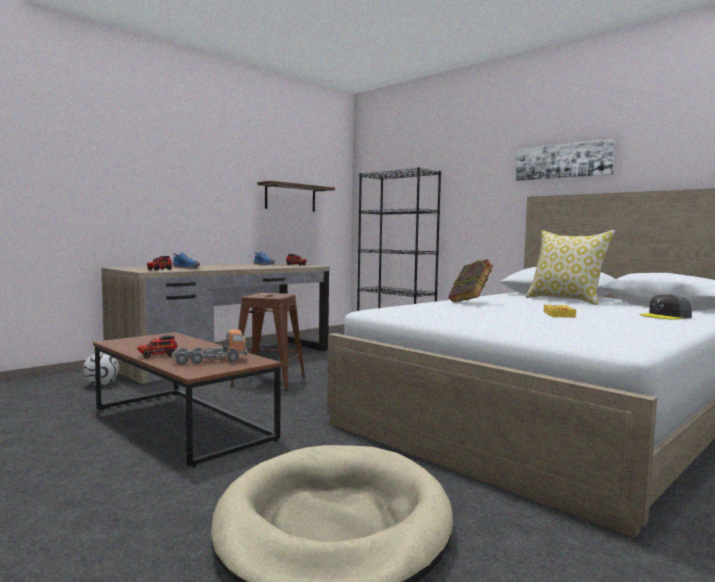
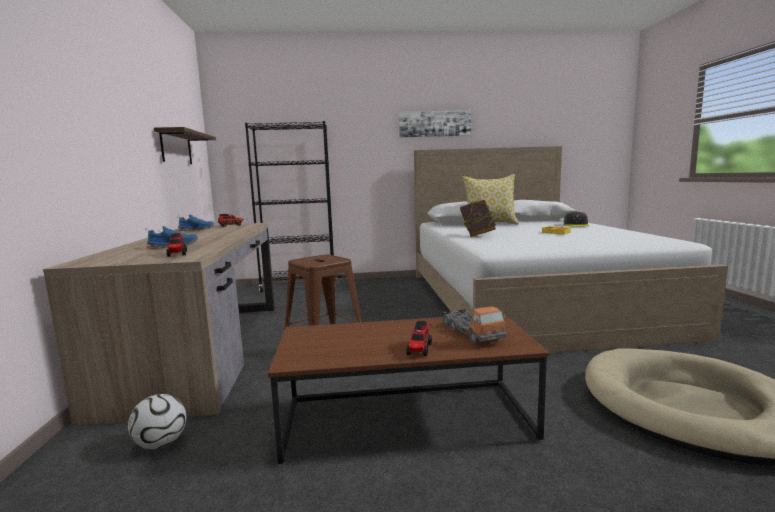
camera: 50 degrees left, 5 degrees up
toy truck [172,329,247,365] -> toy truck turned 135 degrees clockwise [441,306,507,344]

